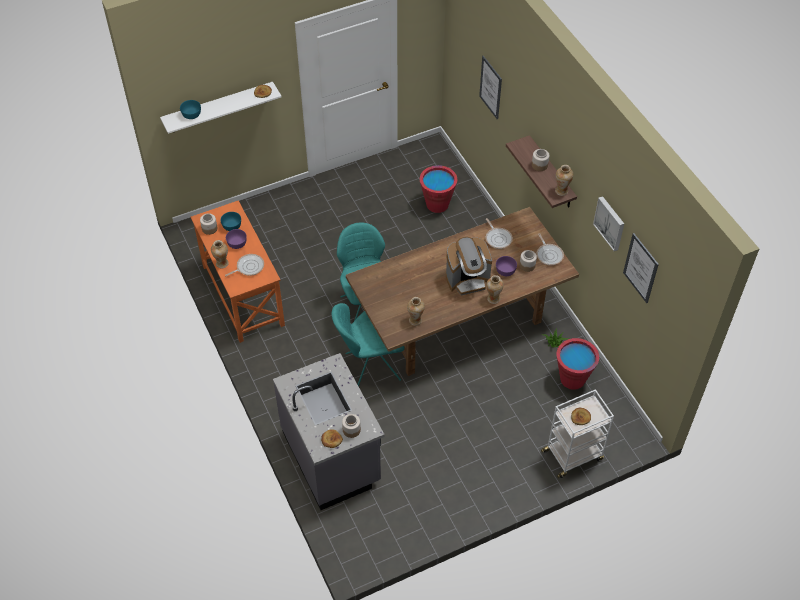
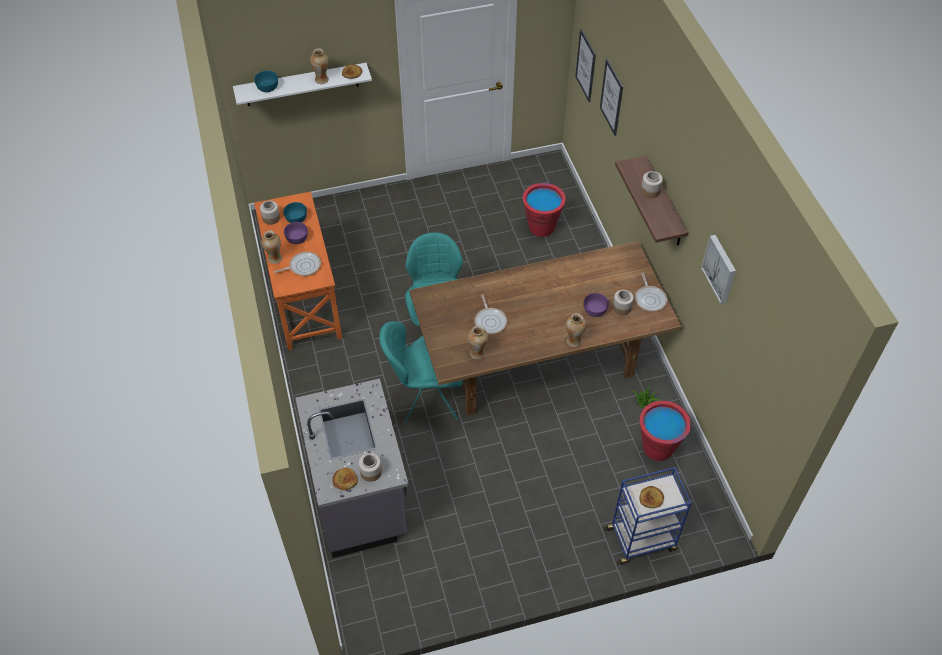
camera: 10 degrees right, 0 degrees up
coffee machine [446,237,492,295] -> none
frying pan [486,218,513,249] -> frying pan moved to [474,294,507,334]
white cart [541,389,614,478] -> blue cart [604,467,692,565]
vase [555,165,573,196] -> vase moved to [310,48,329,84]
picture [623,233,659,303] -> picture moved to [575,29,596,102]

